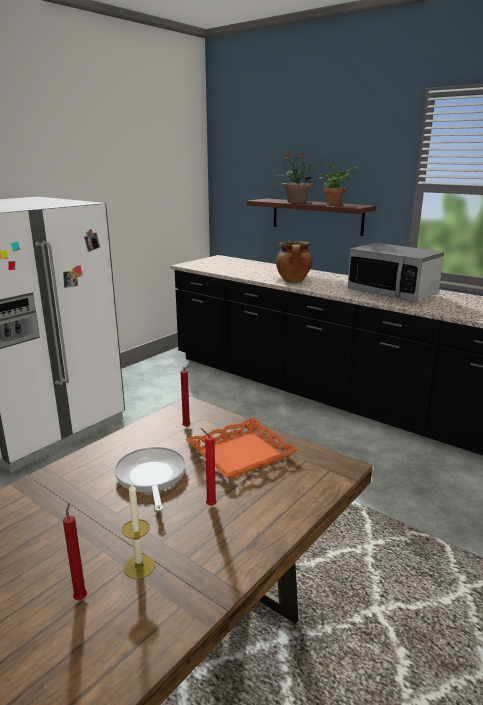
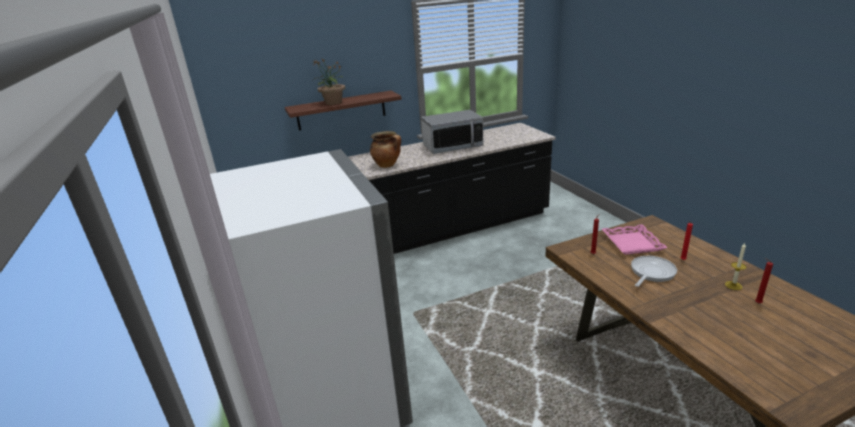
camera: 60 degrees left, 5 degrees up
frying pan [114,446,186,511] -> frying pan turned 120 degrees clockwise [631,256,677,287]
orange tray [186,417,299,479] -> pink tray [602,224,667,255]
potted plant [319,164,357,205] -> none

